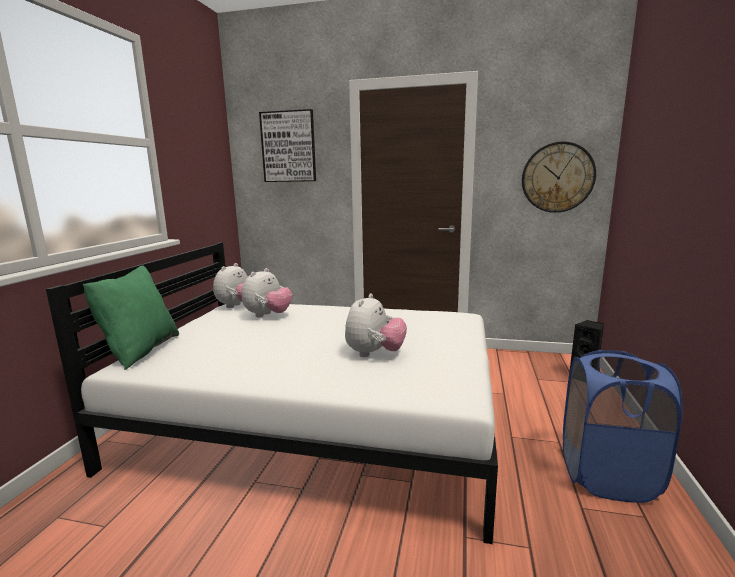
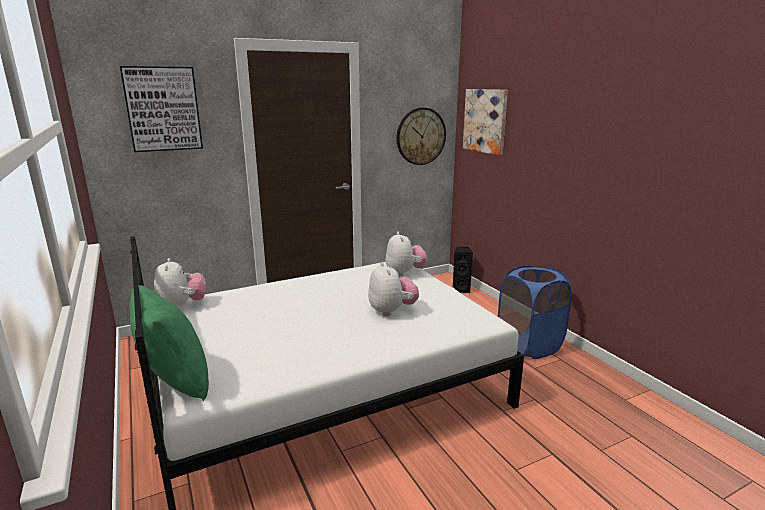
camera: 40 degrees left, 5 degrees up
plush toy [241,268,293,317] -> plush toy moved to [386,231,427,277]
none -> picture [463,89,508,156]

